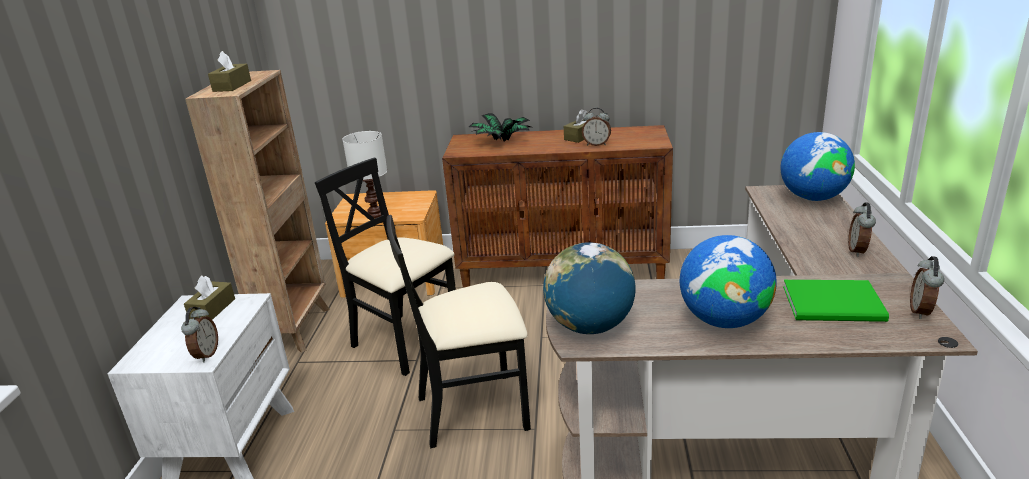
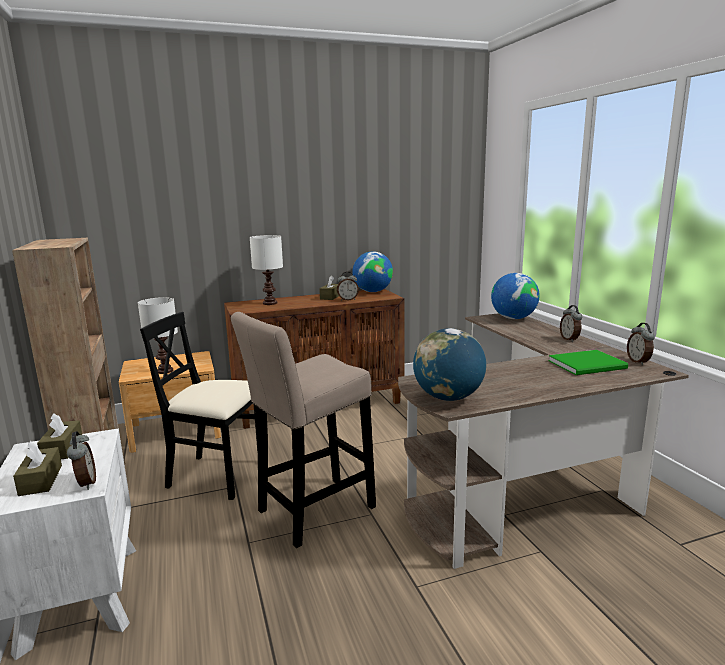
camera: 25 degrees left, 10 degrees down
brown tissue box [208,51,251,92] -> brown tissue box moved to [13,441,62,496]
black chair [387,215,531,448] -> beige stool [231,312,376,548]
potted plant [469,113,531,142] -> white table lamp [250,235,283,305]
globe [680,235,777,328] -> globe moved to [352,251,393,292]

